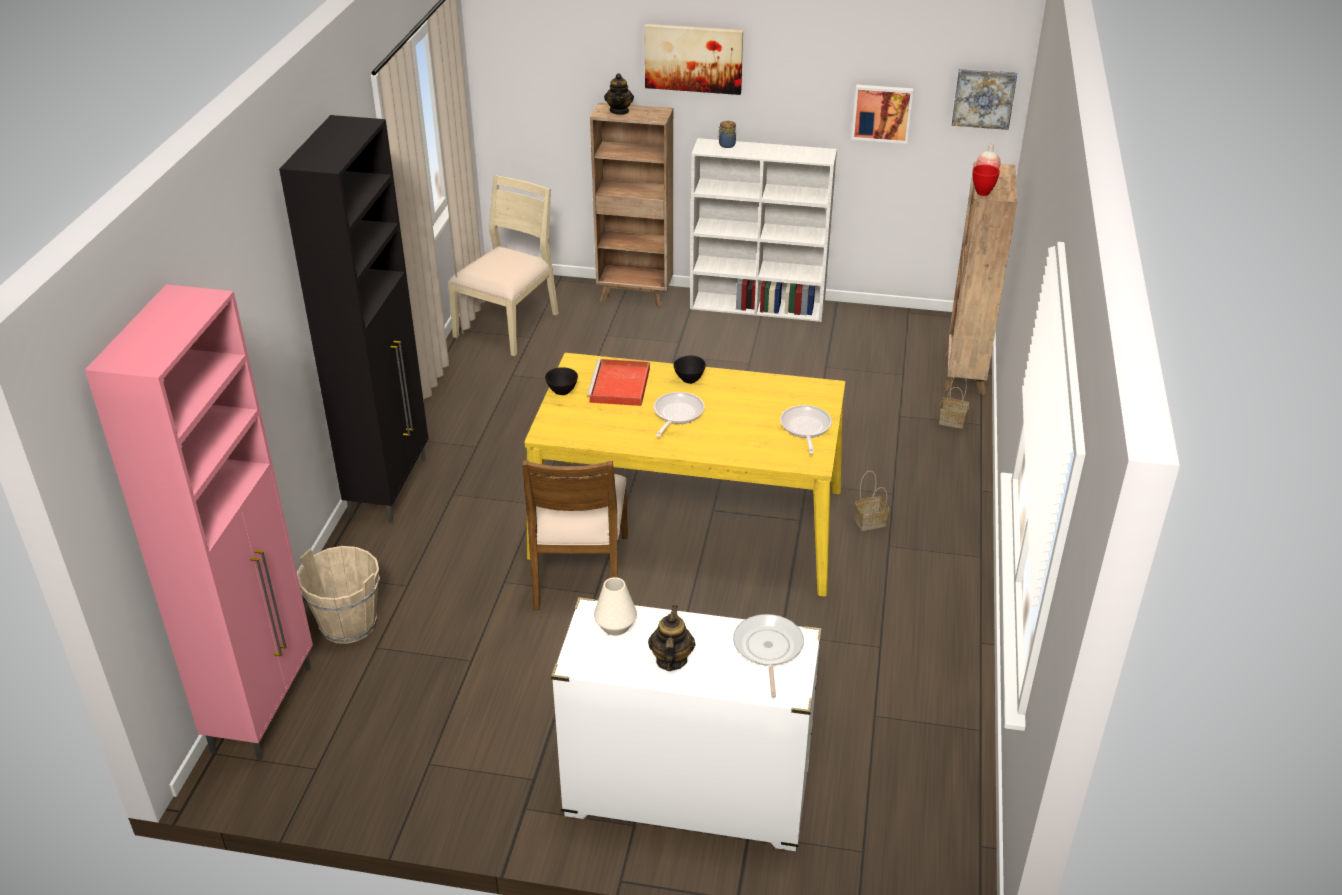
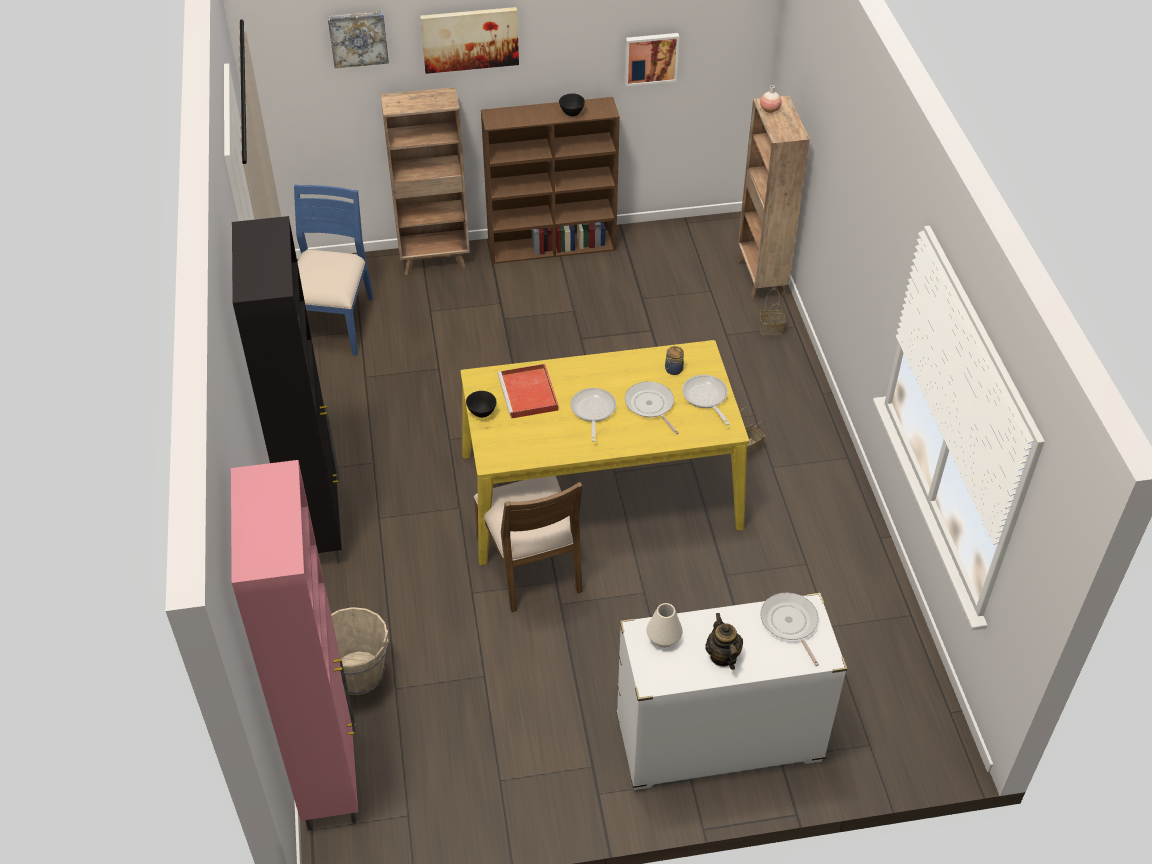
camera: 20 degrees left, 10 degrees up
beige chair [448,175,559,357] -> blue chair [294,185,373,356]
teapot [604,73,634,115] -> none
black bowl [673,356,706,384] -> black bowl moved to [559,93,585,116]
white bookcase [690,138,837,322] -> brown bookcase [481,97,620,264]
jar [718,121,736,148] -> jar moved to [665,346,684,375]
picture [952,69,1017,130] -> picture moved to [328,11,389,68]
red bowl [973,165,1000,196] -> none
none -> frying pan [625,381,679,434]

